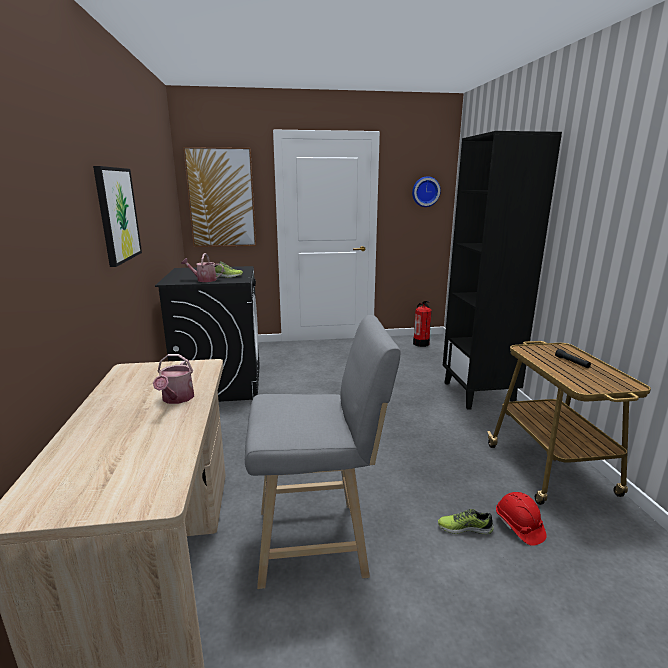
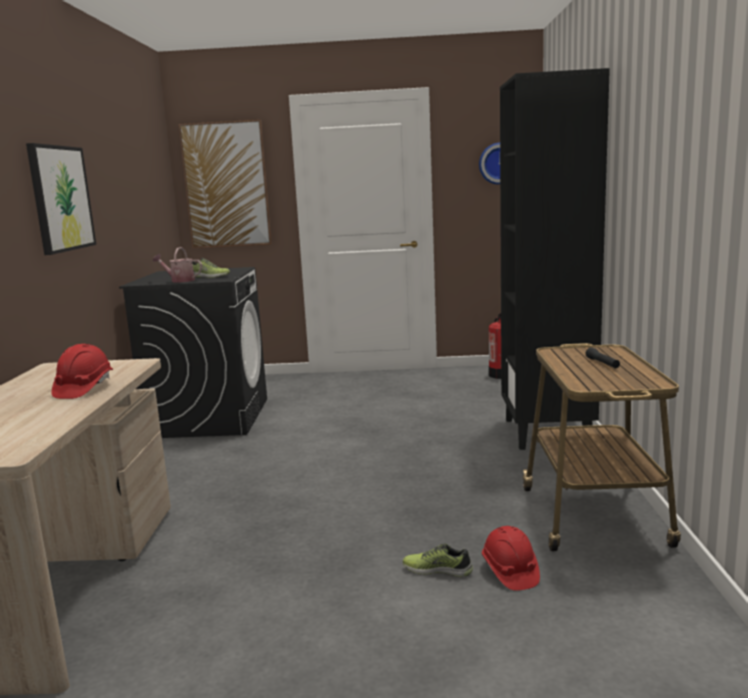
camera: 10 degrees right, 5 degrees down
watering can [153,354,194,404] -> red hard hat [51,344,113,399]
grey stool [245,315,400,589] -> none

